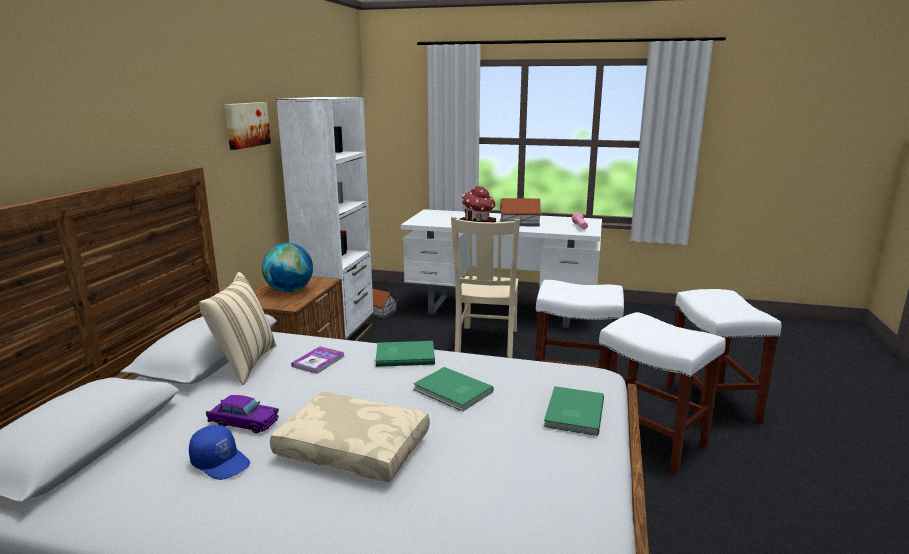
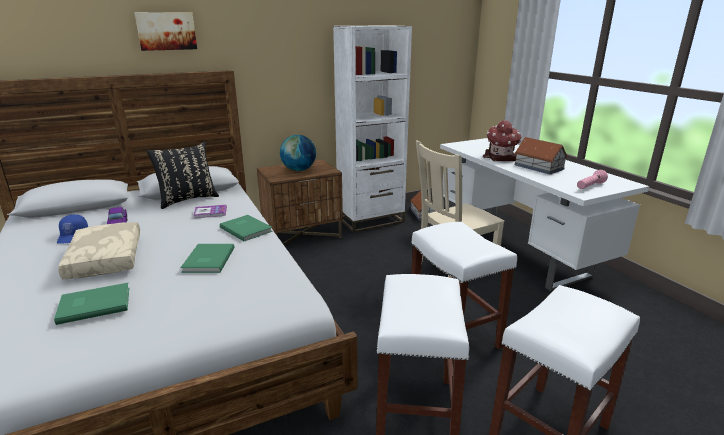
camera: 50 degrees right, 5 degrees up
beige pillow [199,272,276,385] -> black pillow [147,141,219,209]
picture [225,102,271,150] -> picture moved to [135,12,197,51]
green book [544,386,604,436] -> green book moved to [54,283,129,325]

